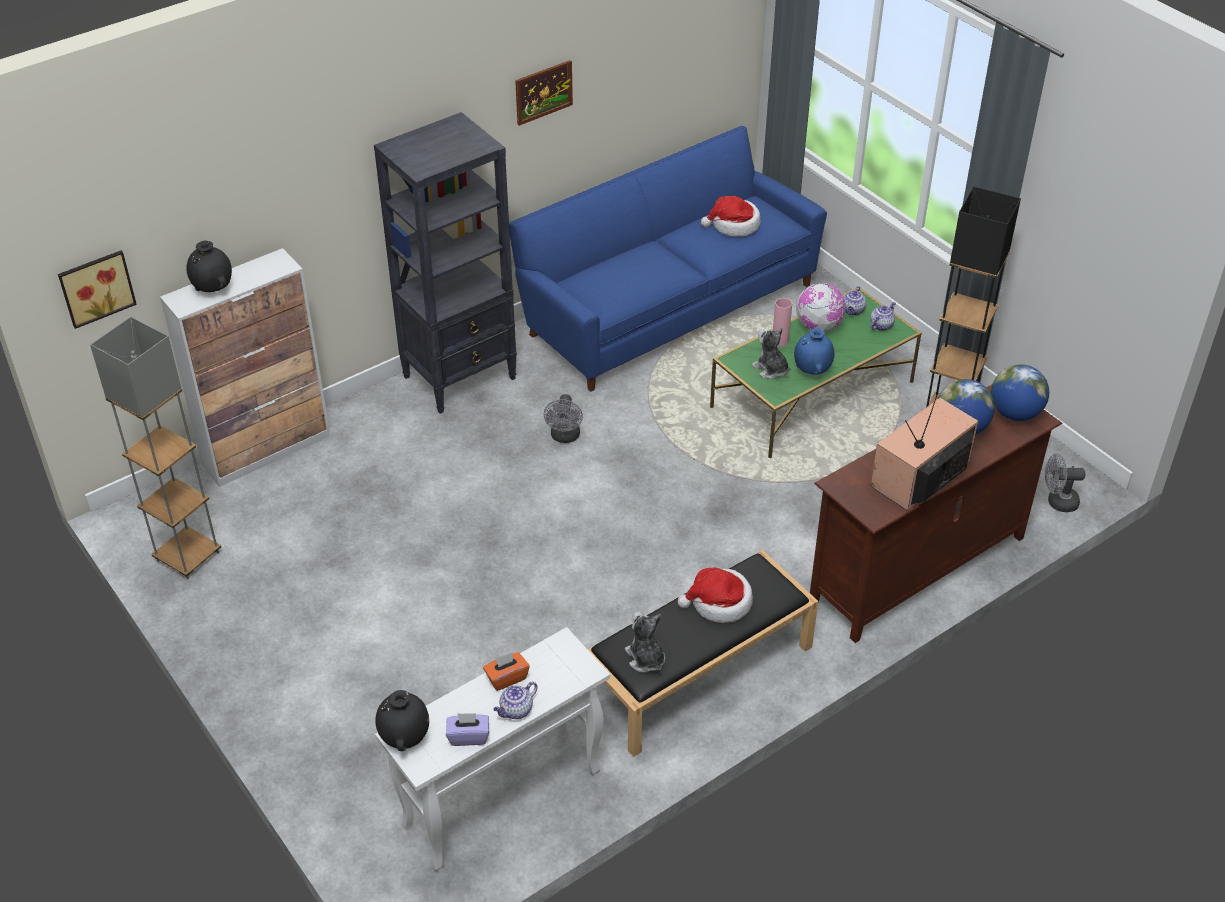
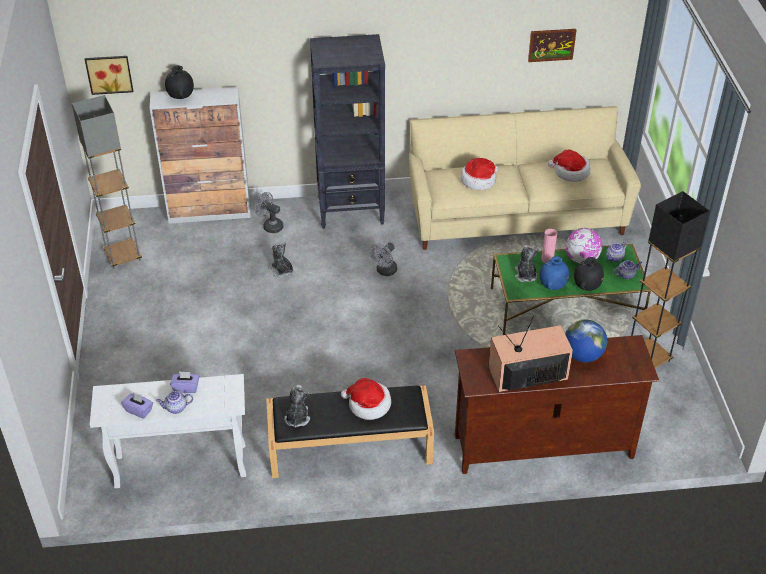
camera: 30 degrees right, 0 degrees up
black vase [375,690,429,751] -> black vase moved to [574,257,604,291]
orange tissue box [483,652,530,691] -> purple tissue box [170,371,200,393]
blue sofa [509,126,827,392] -> beige sofa [409,106,641,250]
picture [515,60,573,126] -> picture moved to [528,29,577,62]
globe [991,364,1049,421] -> none
grey fan [1045,453,1085,512] -> grey fan moved to [255,192,284,233]
none -> plush toy [268,242,294,278]
none -> hat [460,158,498,190]

